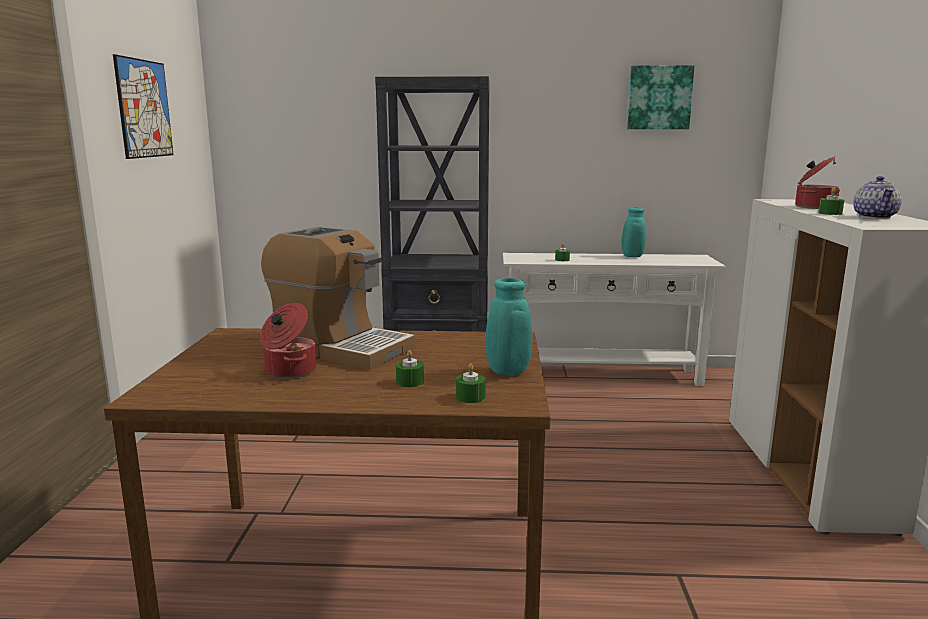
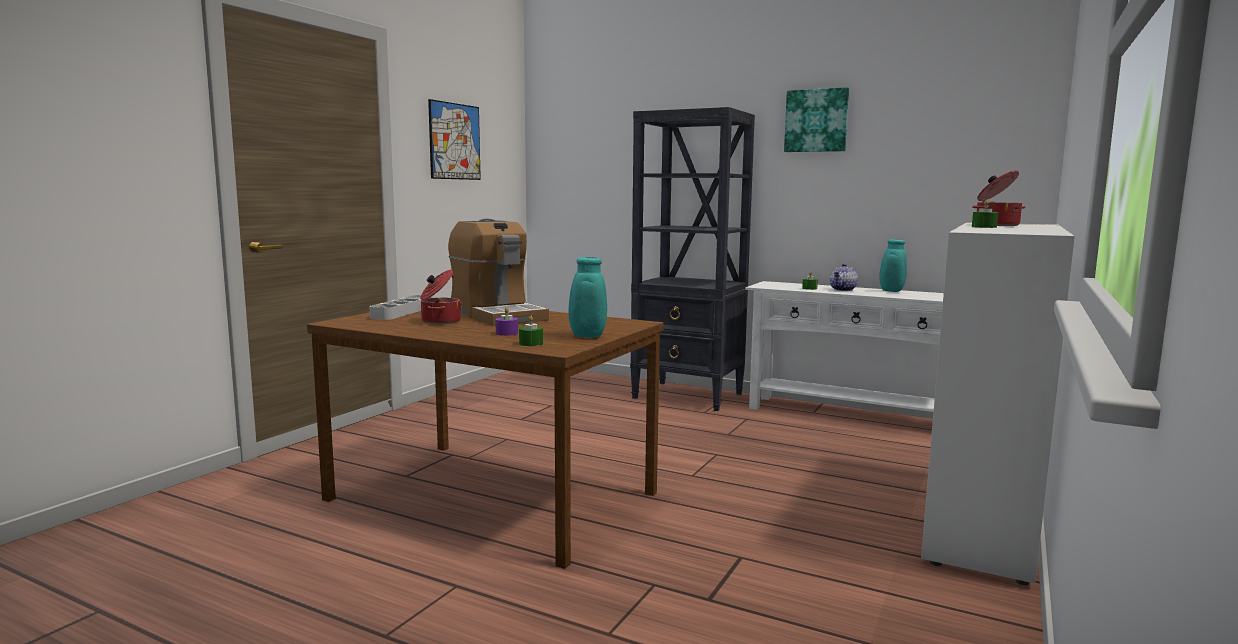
camera: 25 degrees right, 5 degrees down
green candle [396,350,424,387] -> purple candle [495,307,518,336]
picture [627,65,694,129] -> picture moved to [784,87,849,152]
teapot [853,176,902,219] -> teapot moved to [830,263,858,291]
none -> grey tray [369,295,432,320]

